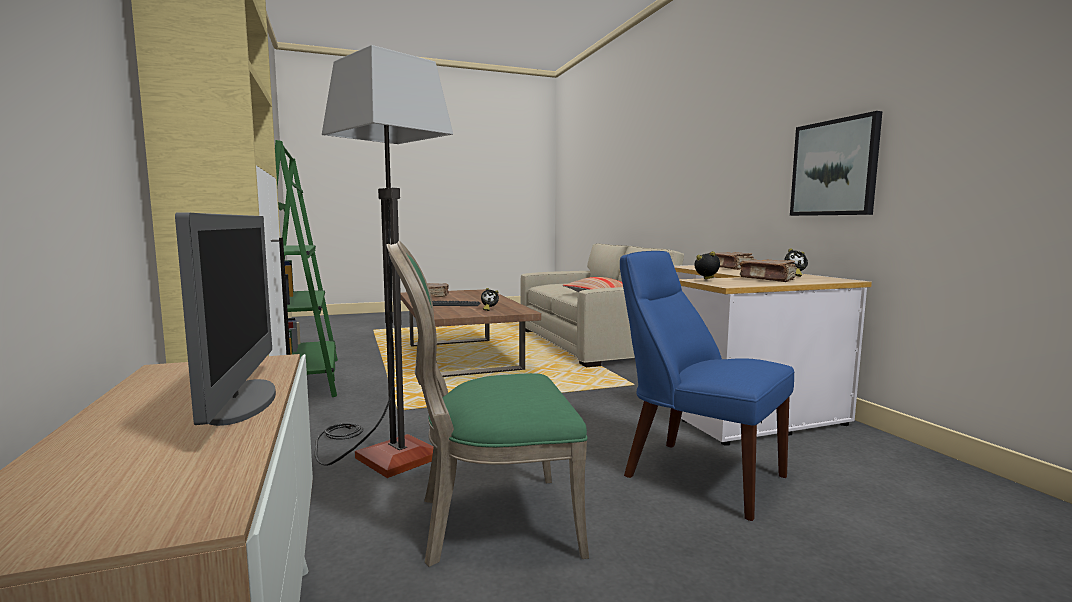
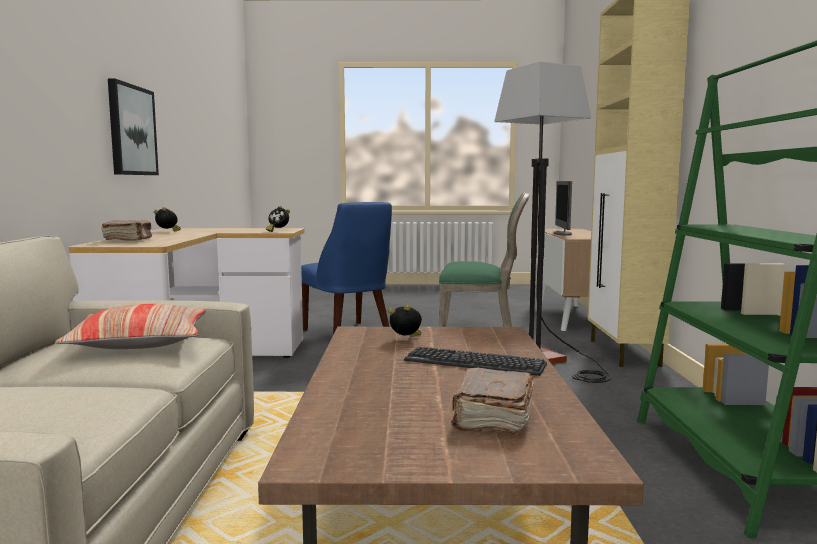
camera: 160 degrees left, 0 degrees up
brown book [739,260,797,282] -> none

